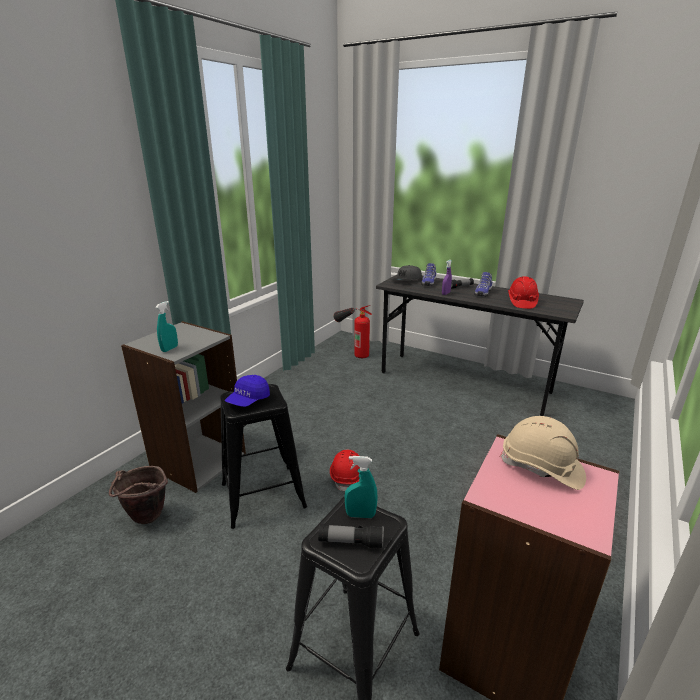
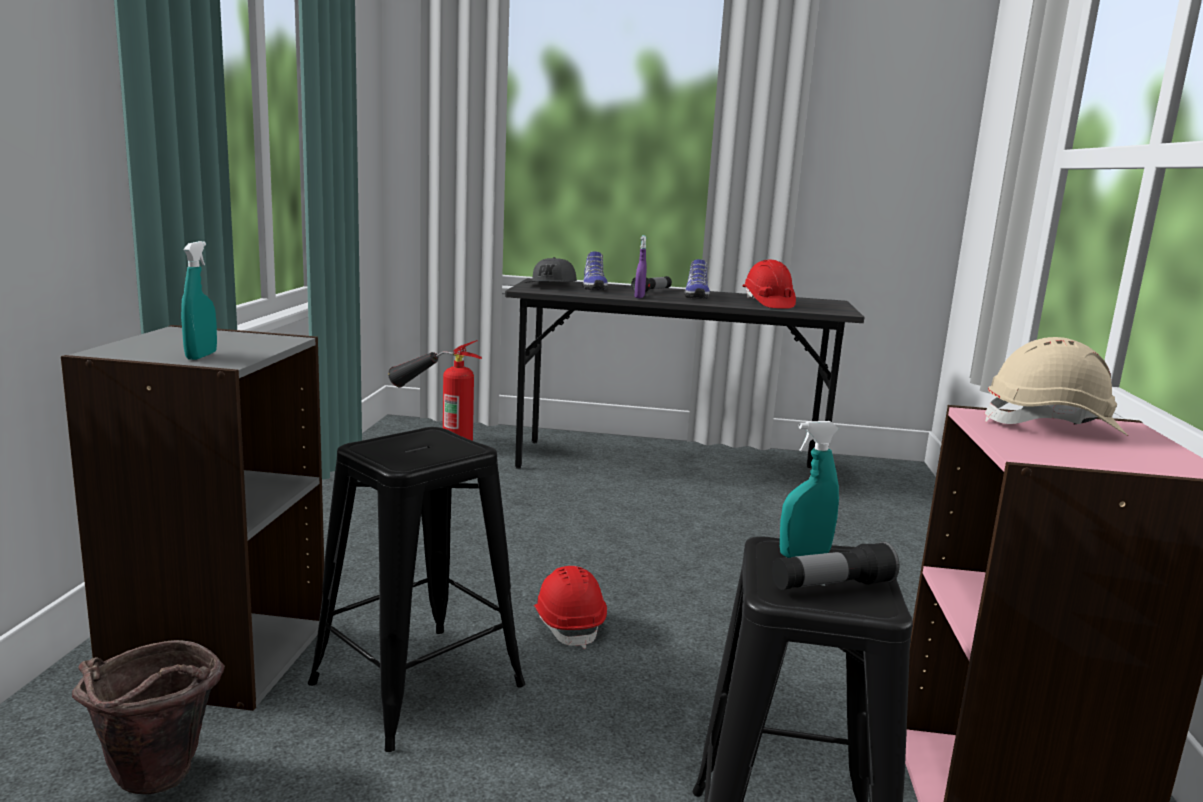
camera: 25 degrees left, 10 degrees down
blue cap [225,375,270,407] -> none

